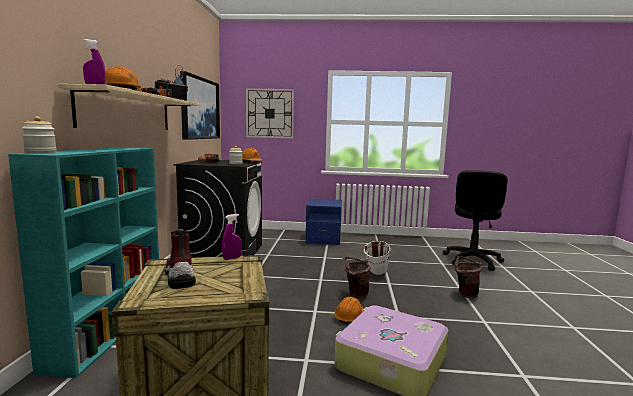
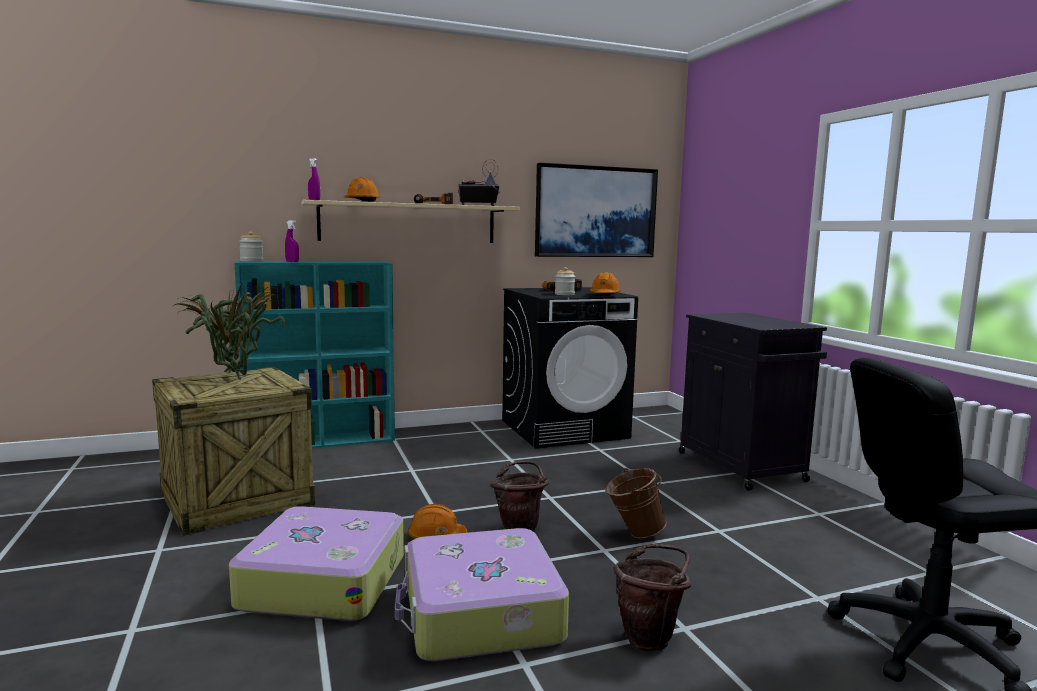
camera: 65 degrees right, 0 degrees up
boot [165,229,196,289] -> potted plant [172,284,285,380]
purple spray bottle [222,214,242,260] -> purple spray bottle moved to [285,220,299,262]
wall clock [246,88,294,138] -> none
blue nightstand [306,199,342,245] -> black cabinet [679,313,827,491]
white bucket [363,241,392,275] -> brown bucket [605,468,666,538]
none -> suitcase [395,528,569,661]

